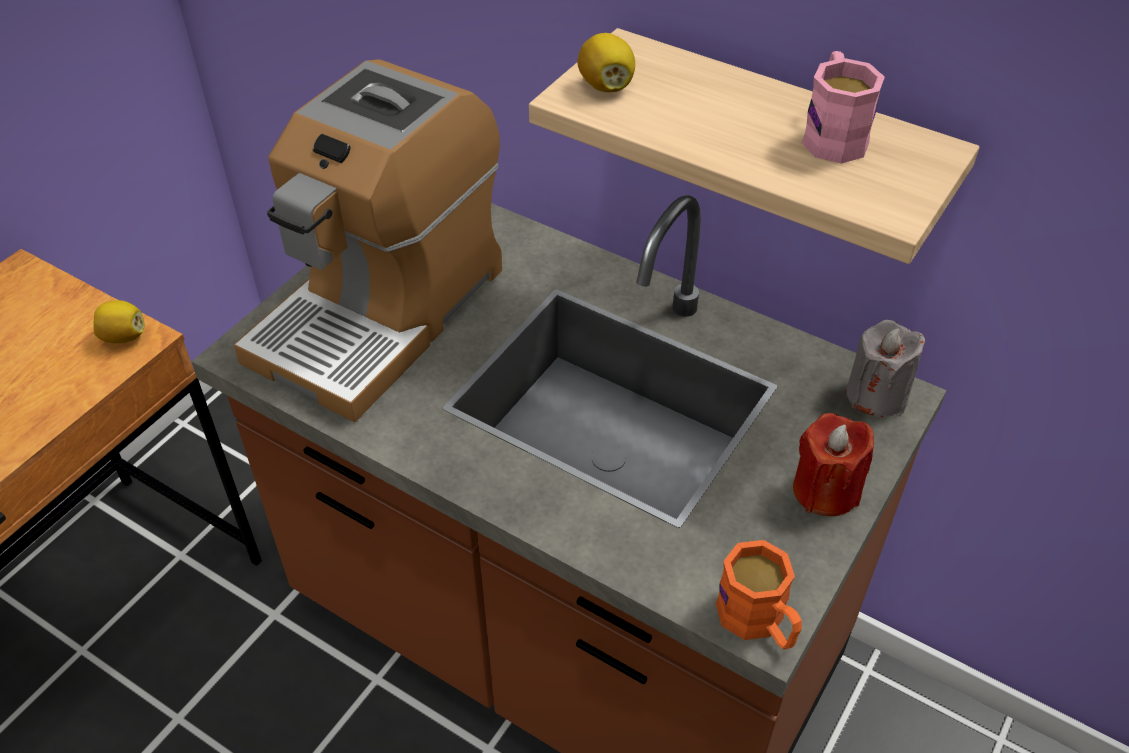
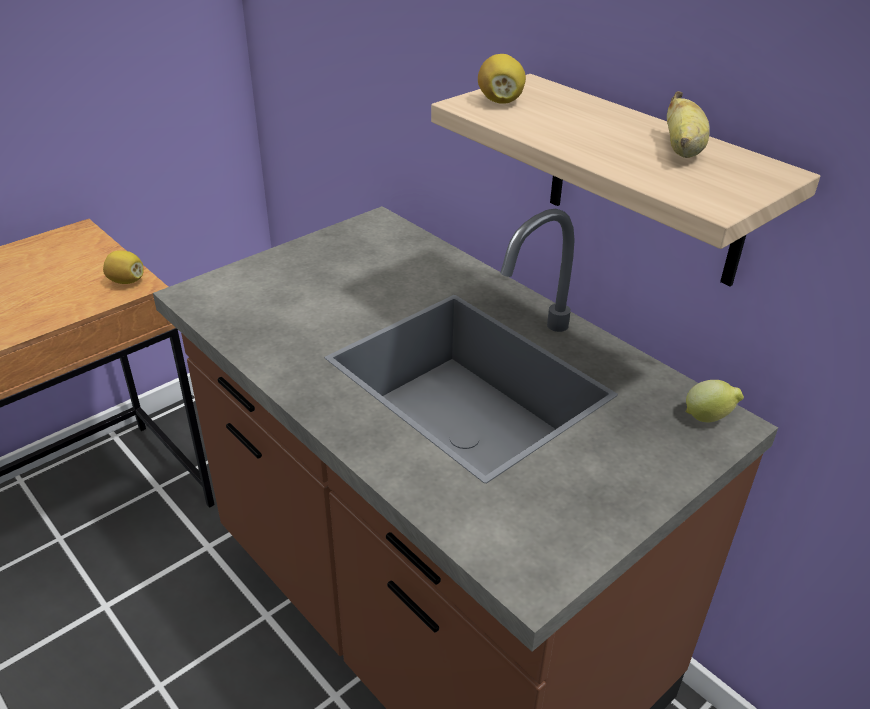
camera: 15 degrees right, 10 degrees down
coffee machine [234,59,502,422] -> none
orange mug [716,540,802,650] -> none
red candle [793,413,874,516] -> none
pink mug [802,51,885,164] -> banana [667,91,710,158]
grey candle [846,320,925,417] -> lemon [685,380,744,422]

